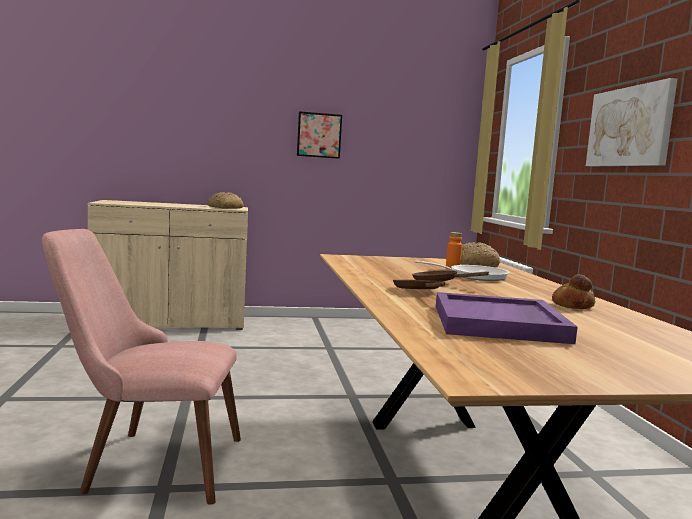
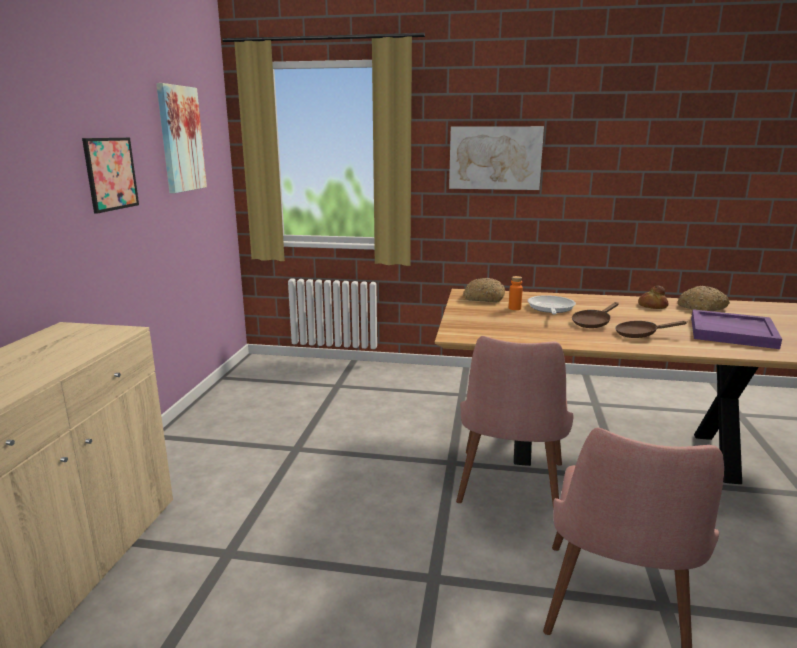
camera: 70 degrees left, 10 degrees up
bread [207,192,244,209] -> bread moved to [678,286,730,311]
none -> picture [156,83,207,193]
none -> pink chair [456,336,574,503]

